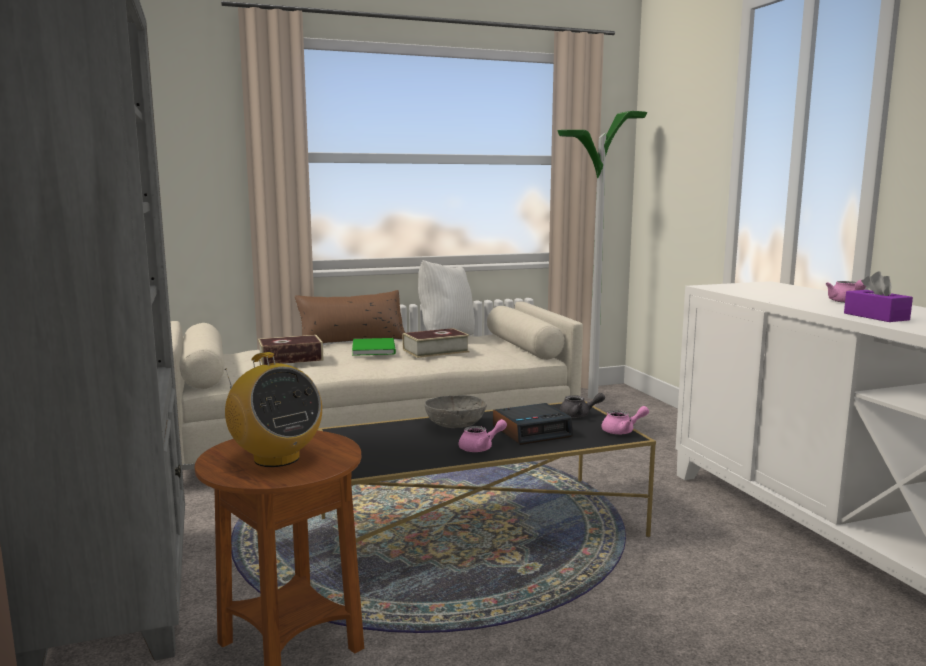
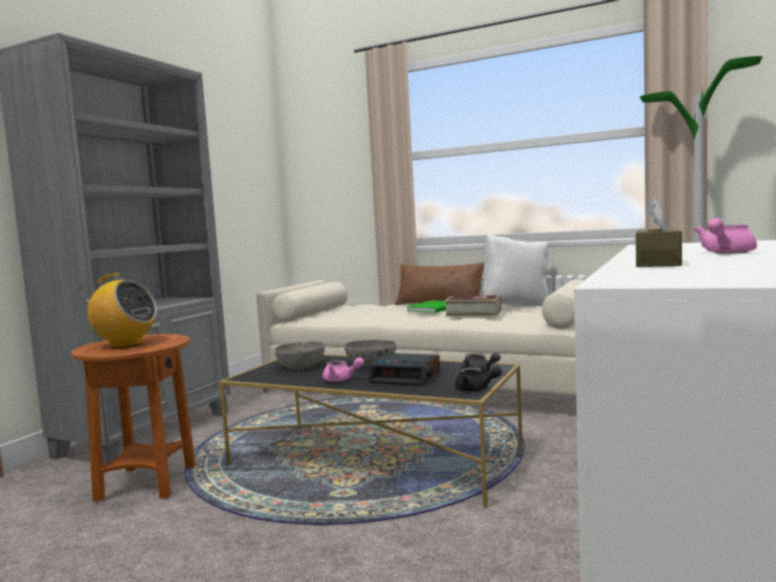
camera: 45 degrees right, 5 degrees down
radio [225,352,322,467] -> radio turned 75 degrees counterclockwise [79,273,157,348]
book [258,335,323,365] -> none
pink teapot [602,406,649,435] -> black teapot [455,366,502,392]
purple tissue box [844,271,913,322] -> brown tissue box [636,199,682,267]
none -> grey bowl [275,341,325,369]

